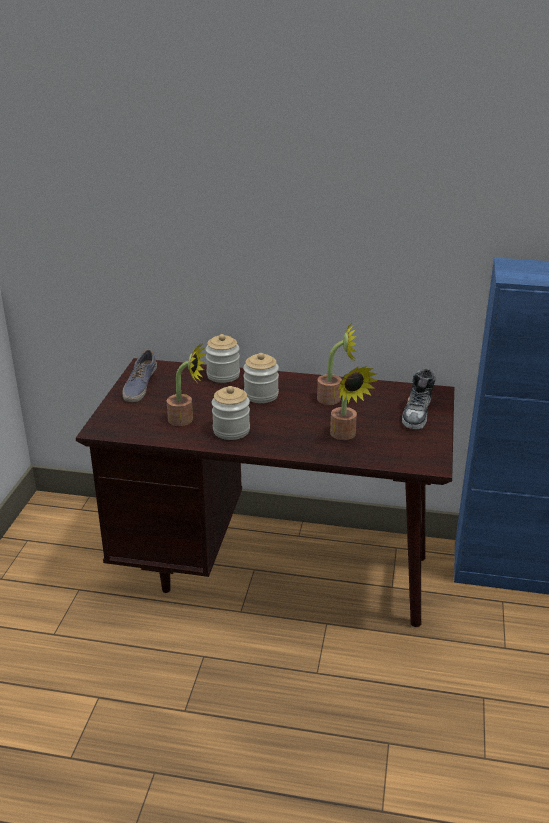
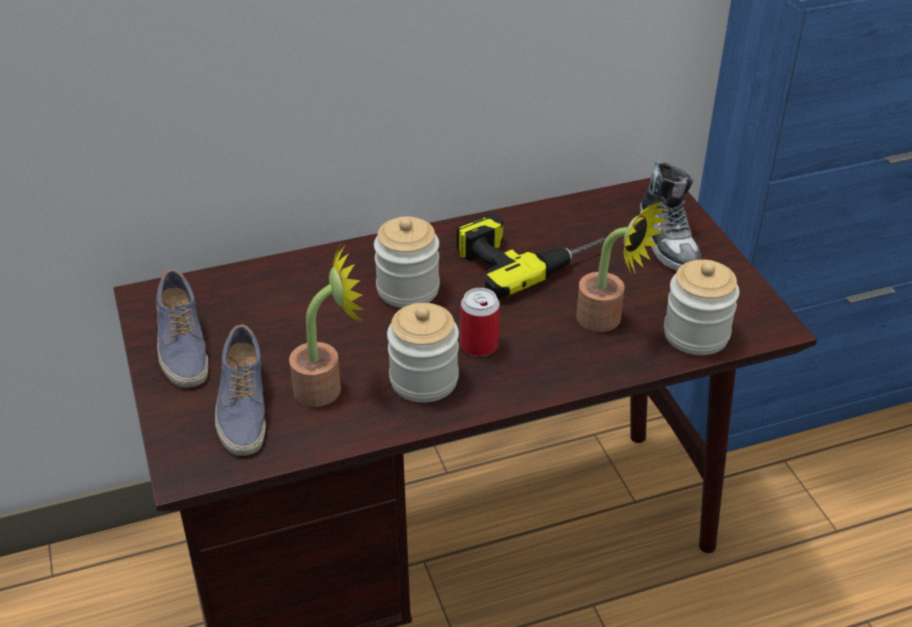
camera: 30 degrees left, 10 degrees up
jar [205,334,240,383] -> jar moved to [664,260,740,355]
potted plant [317,323,357,405] -> power drill [457,212,605,299]
none -> shoe [215,324,266,456]
none -> can [461,288,500,356]

